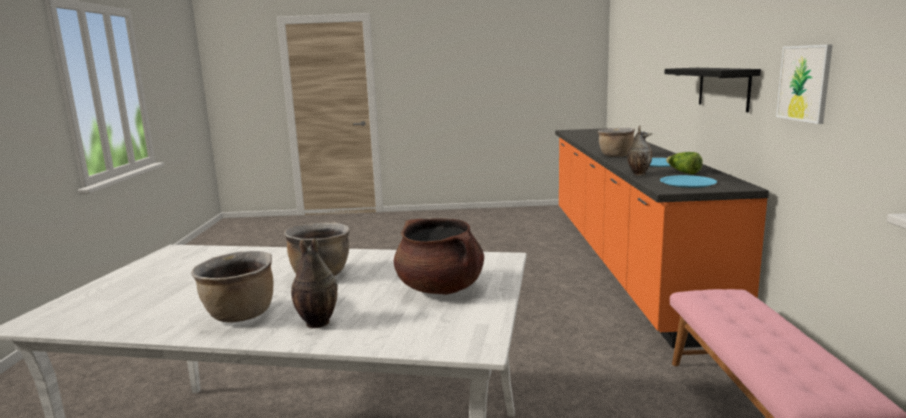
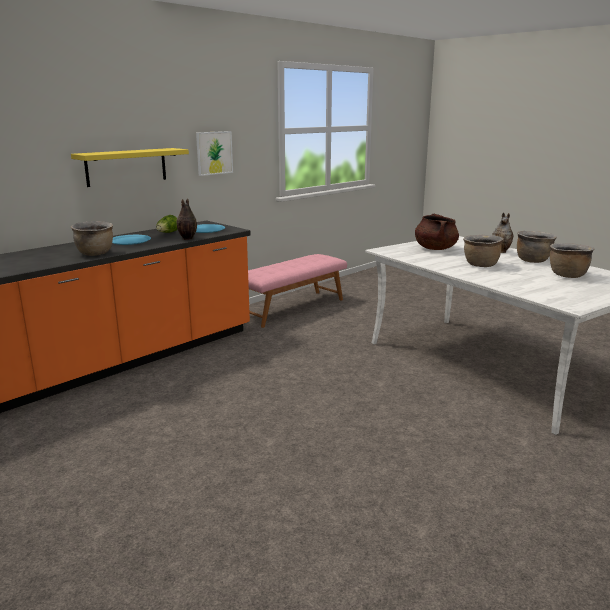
camera: 135 degrees left, 5 degrees up
black shelf [664,68,761,112] -> yellow shelf [71,148,189,187]
none -> brown cooking pot [550,243,594,278]

